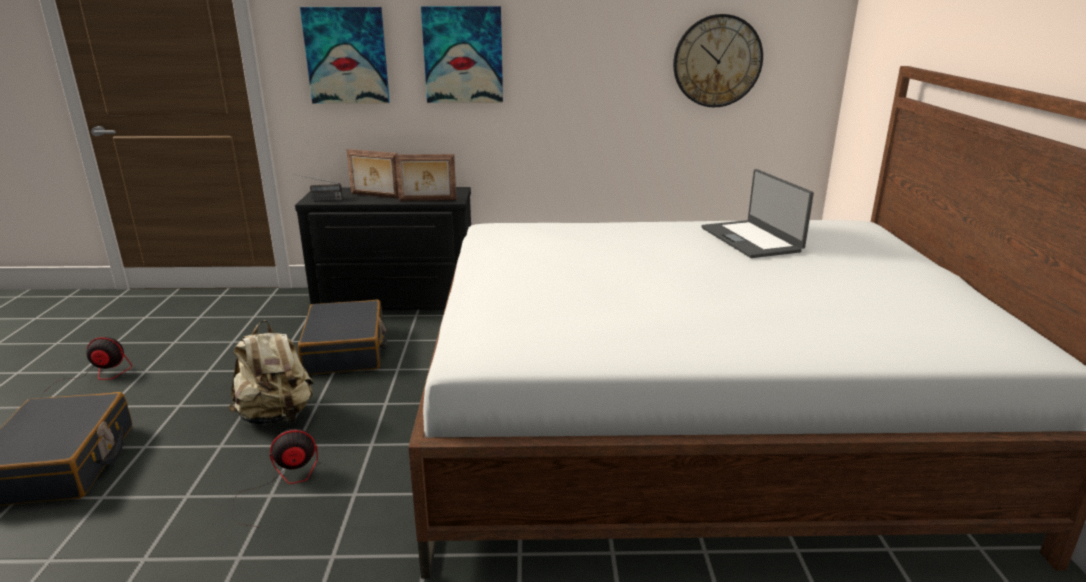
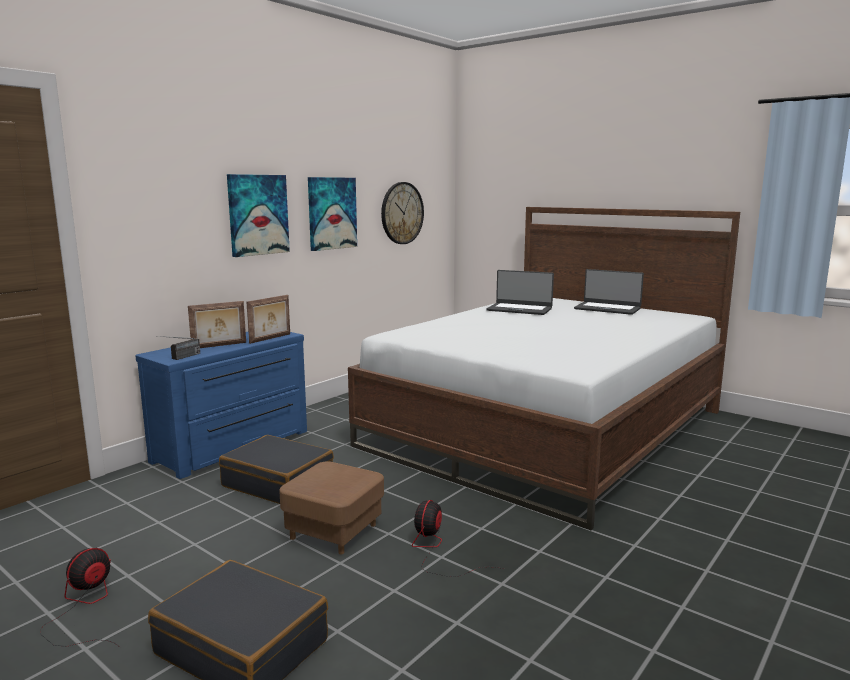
camera: 50 degrees left, 10 degrees down
beige backpack [228,320,313,425] -> brown ottoman [279,461,384,555]
black dresser [295,187,471,310] -> blue dresser [135,332,307,479]
picture [300,7,390,104] -> picture moved to [308,177,357,251]
none -> laptop [574,269,644,315]

